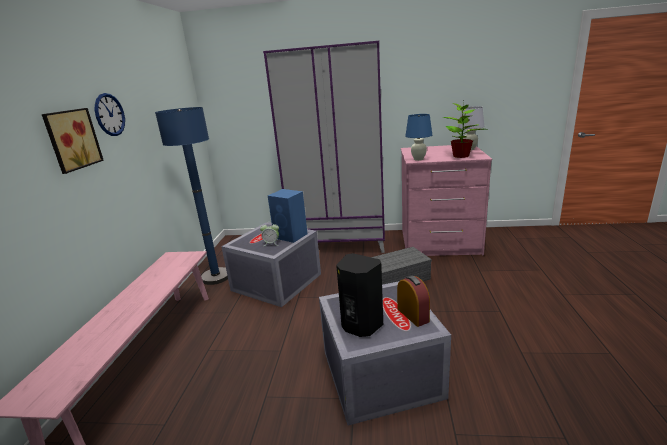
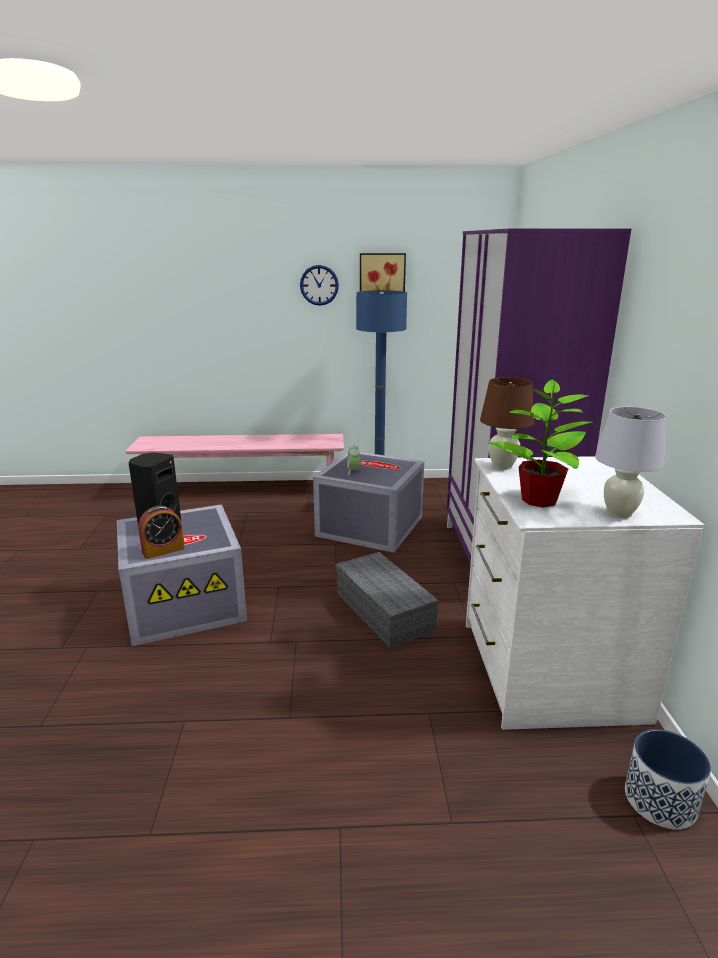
camera: 80 degrees right, 0 degrees up
picture [42,108,104,174] -> picture moved to [360,253,406,292]
blue speaker [268,189,307,243] -> none
pink dresser [401,145,492,256] -> white dresser [466,456,704,730]
blue table lamp [405,114,432,161] -> brown table lamp [480,377,534,470]
none -> planter [625,729,711,829]

